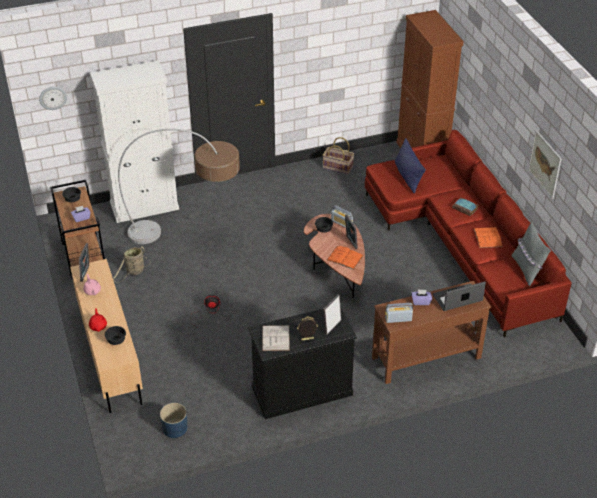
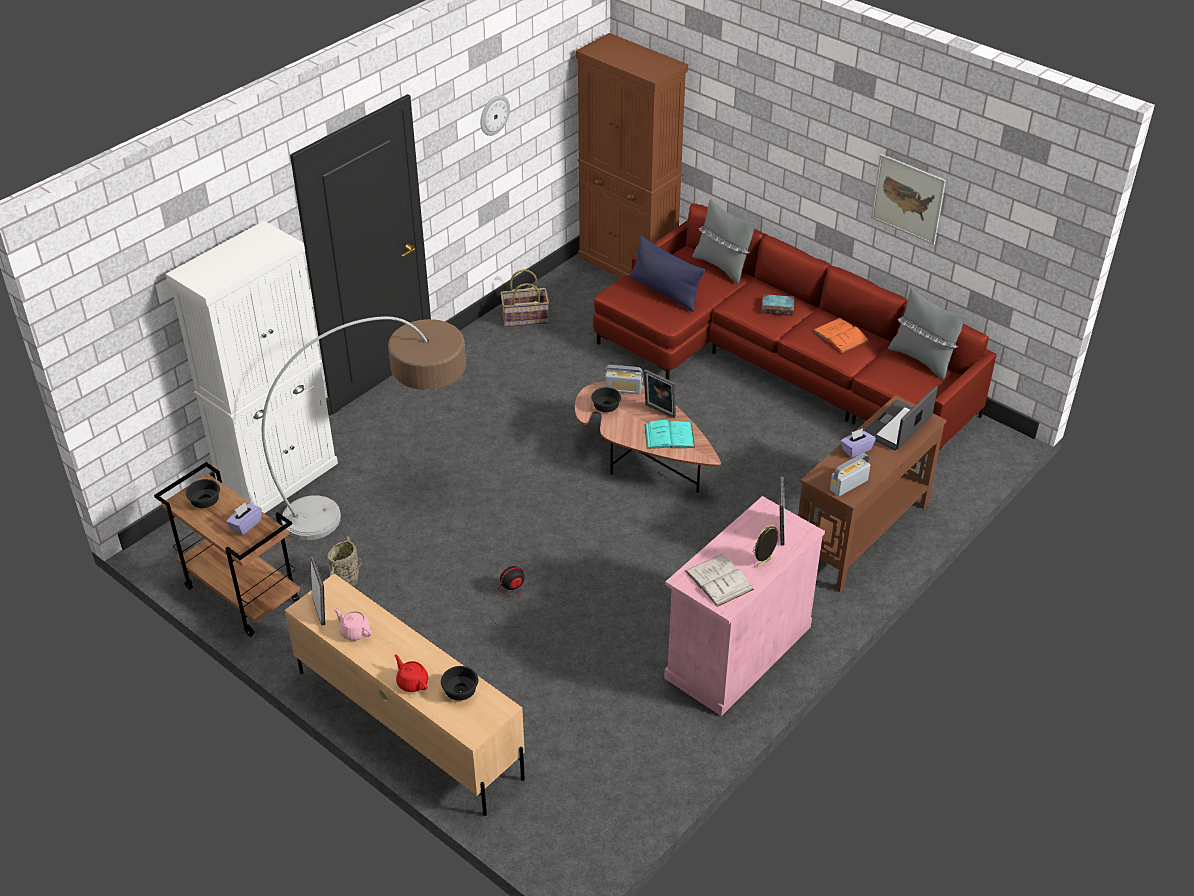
camera: 30 degrees left, 0 degrees up
wall clock [39,87,67,110] -> wall clock moved to [480,95,510,136]
blue planter [160,403,188,438] -> none
black cabinet [248,306,357,419] -> pink cabinet [664,496,825,716]
orange book [327,246,363,270] -> turquoise book [644,420,695,449]
none -> grey pillow [692,199,756,284]

